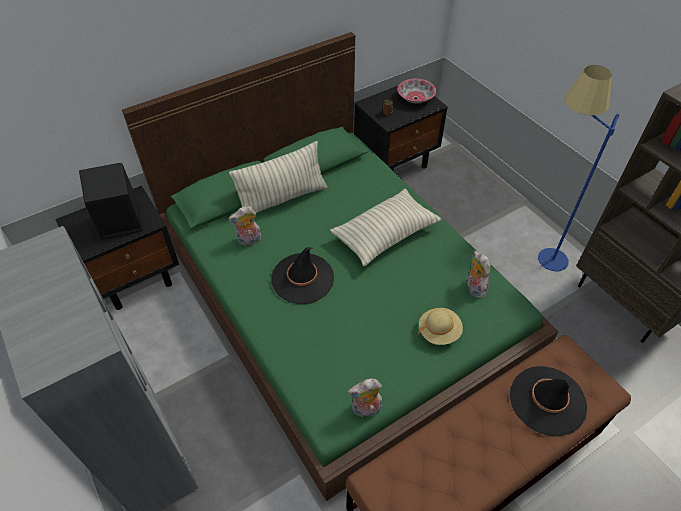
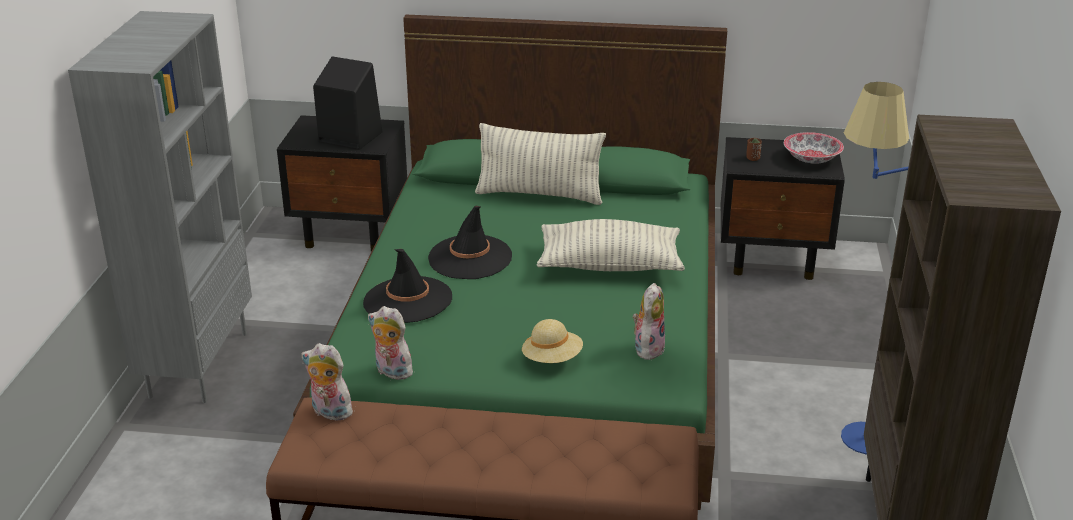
camera: 40 degrees right, 20 degrees down
plush toy [228,206,261,246] -> plush toy moved to [301,343,353,421]
black hat [510,366,587,436] -> black hat moved to [363,249,452,323]

